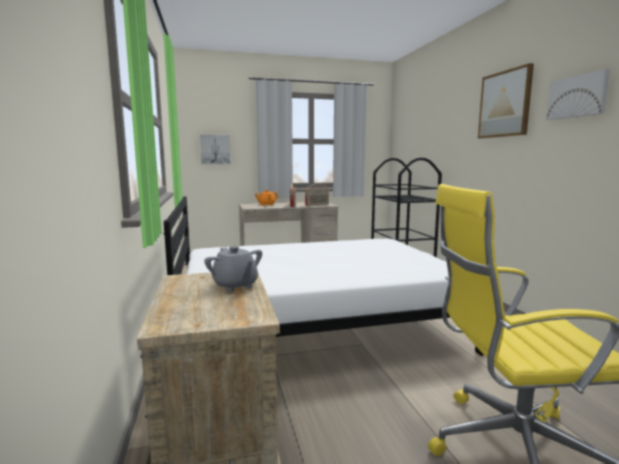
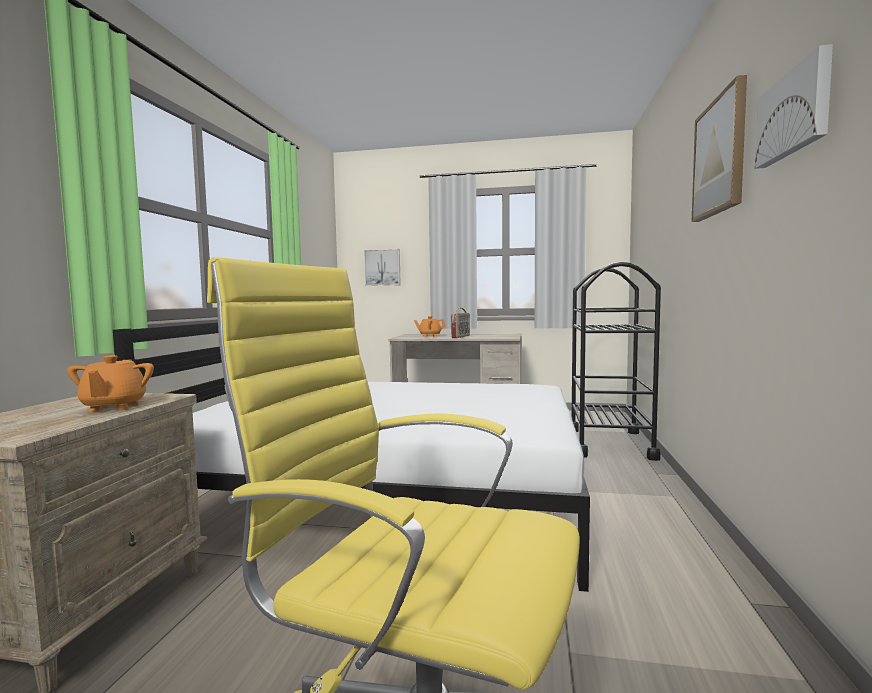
camera: 25 degrees right, 5 degrees down
grey teapot [204,246,262,292] -> orange teapot [67,355,154,412]
radio [305,184,329,206] -> none

